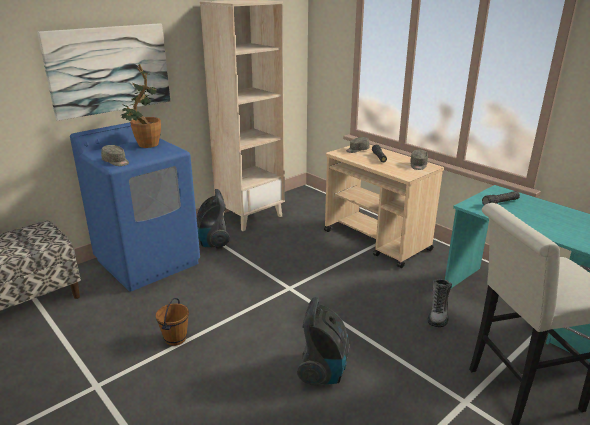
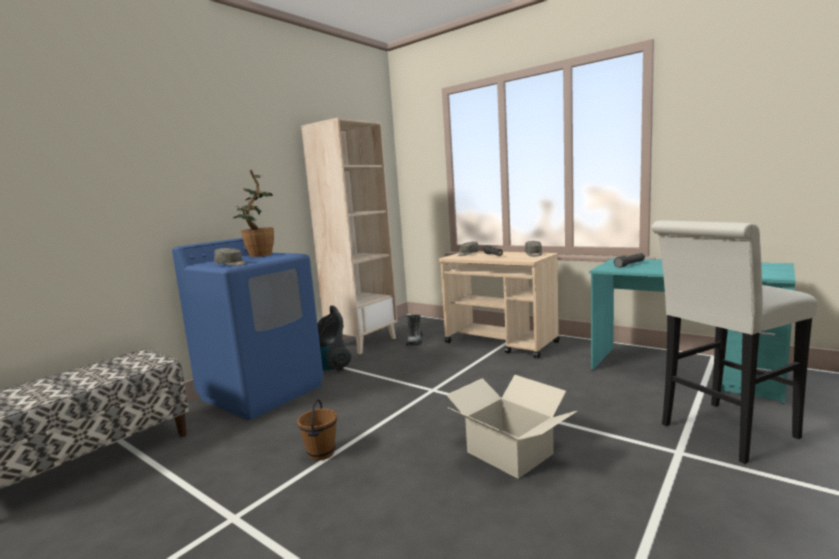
camera: 10 degrees left, 15 degrees down
picture [37,23,170,121] -> none
vacuum cleaner [297,297,349,386] -> cardboard box [447,375,577,479]
boot [428,279,452,327] -> boot moved to [406,314,423,346]

